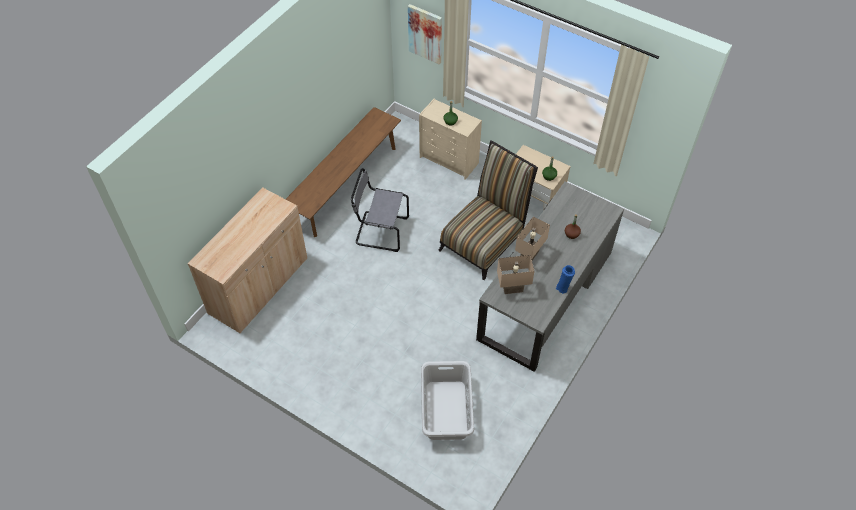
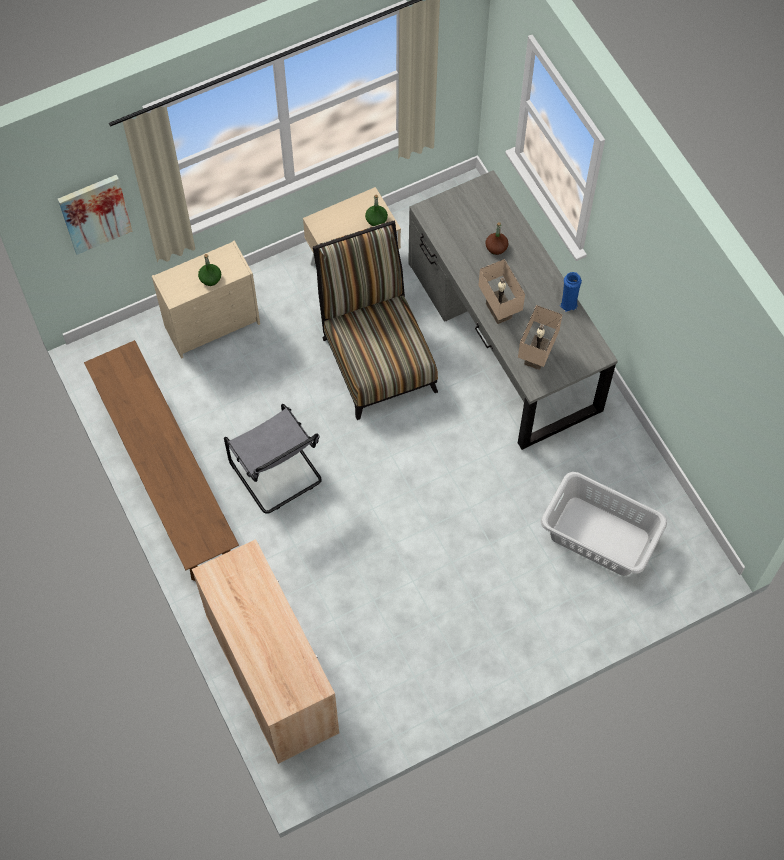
camera: 60 degrees left, 10 degrees up
grey chair [351,168,409,252] -> grey chair turned 75 degrees counterclockwise [224,404,322,514]

